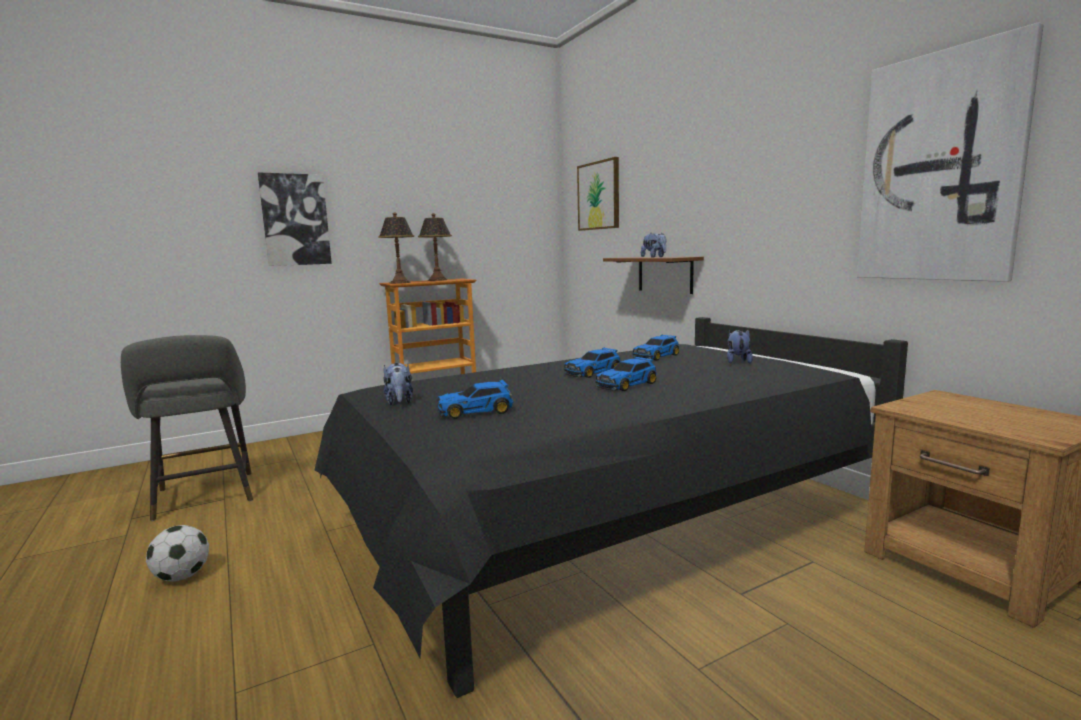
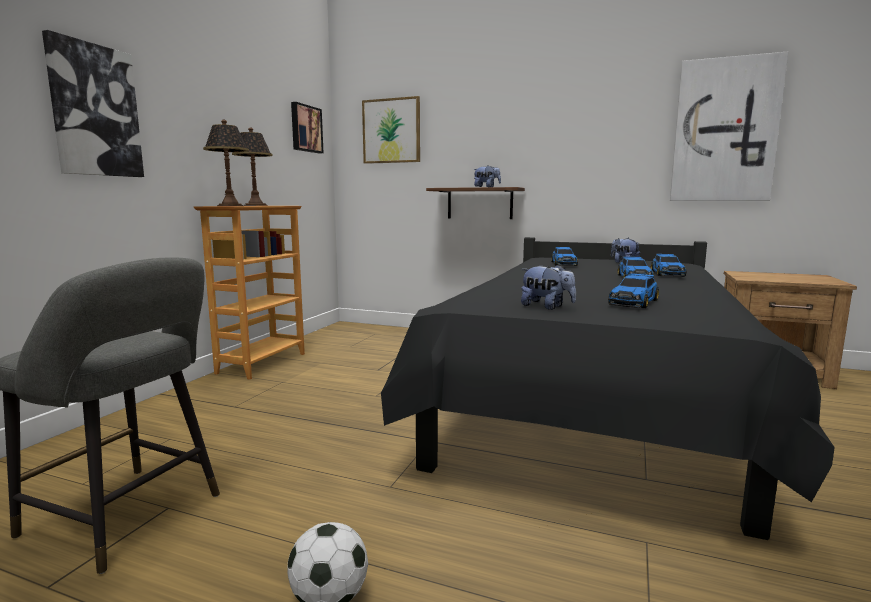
camera: 40 degrees left, 0 degrees up
toy car [564,348,621,378] -> toy car moved to [651,254,686,277]
none -> picture [291,102,323,153]

